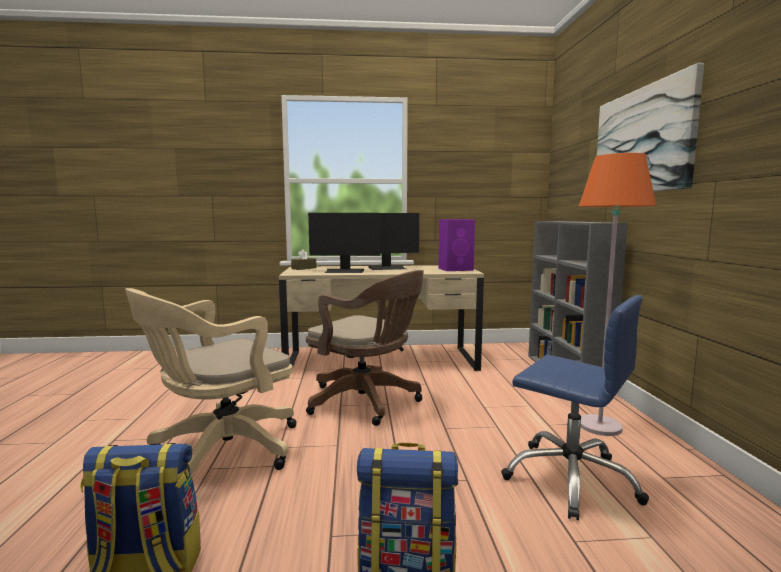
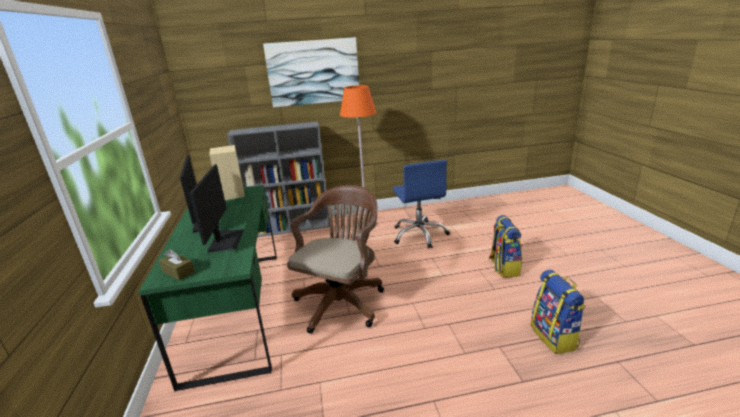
camera: 95 degrees left, 15 degrees up
beige office chair [125,288,296,474] -> none
beige desk [279,265,484,376] -> green desk [139,185,277,392]
purple speaker [438,219,475,271] -> beige speaker [209,145,245,200]
blue office chair [501,295,649,520] -> blue office chair turned 135 degrees clockwise [393,160,450,249]

